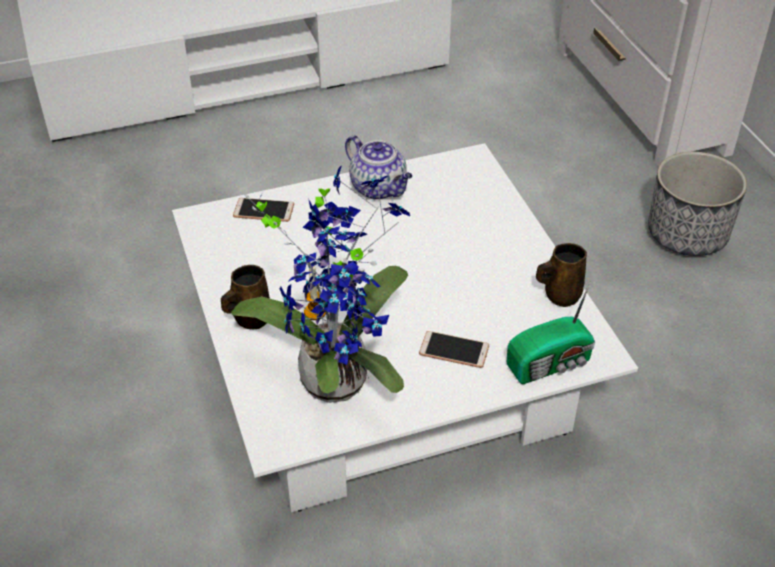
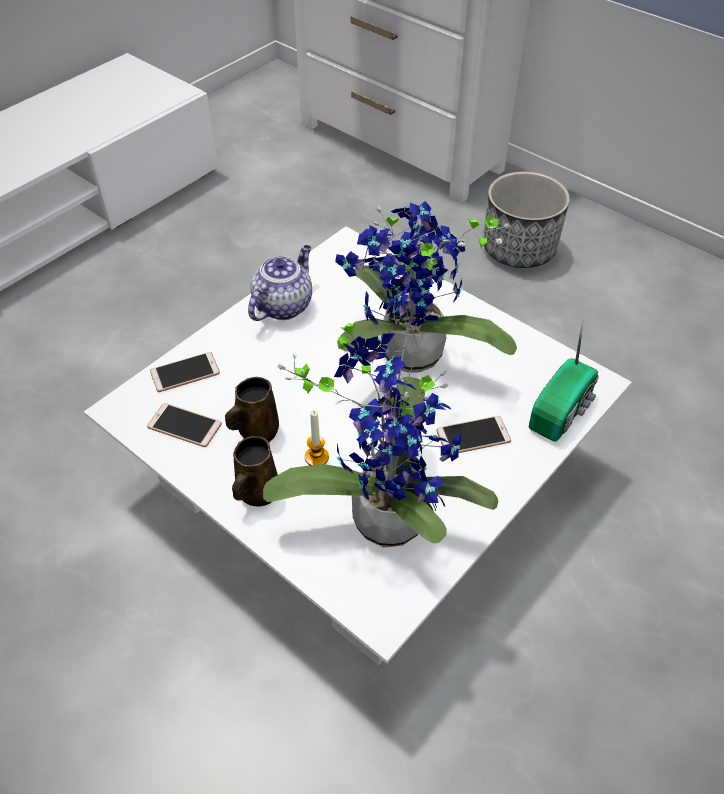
camera: 30 degrees left, 5 degrees up
teapot [345,135,413,200] -> teapot turned 75 degrees counterclockwise [248,245,312,321]
brown mug [536,243,587,307] -> brown mug moved to [225,377,279,442]
none -> phone [147,403,222,447]
none -> potted plant [335,201,517,373]

